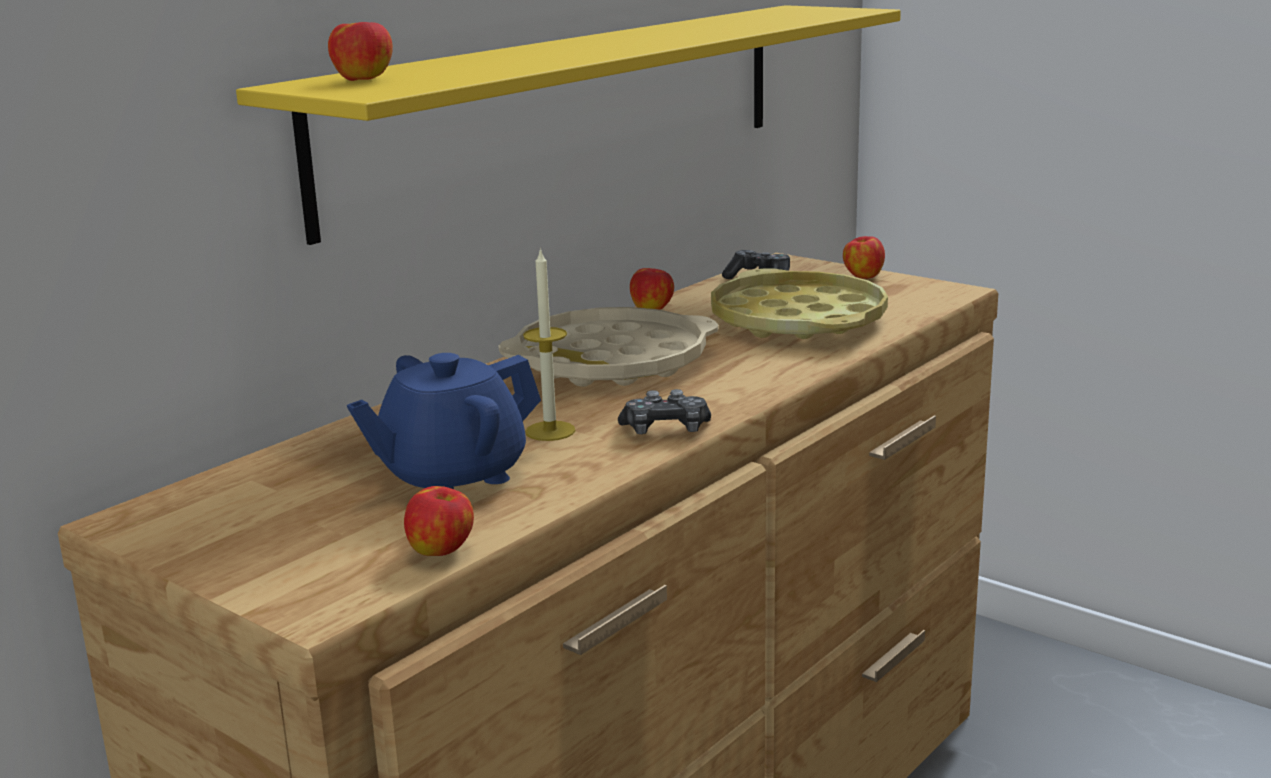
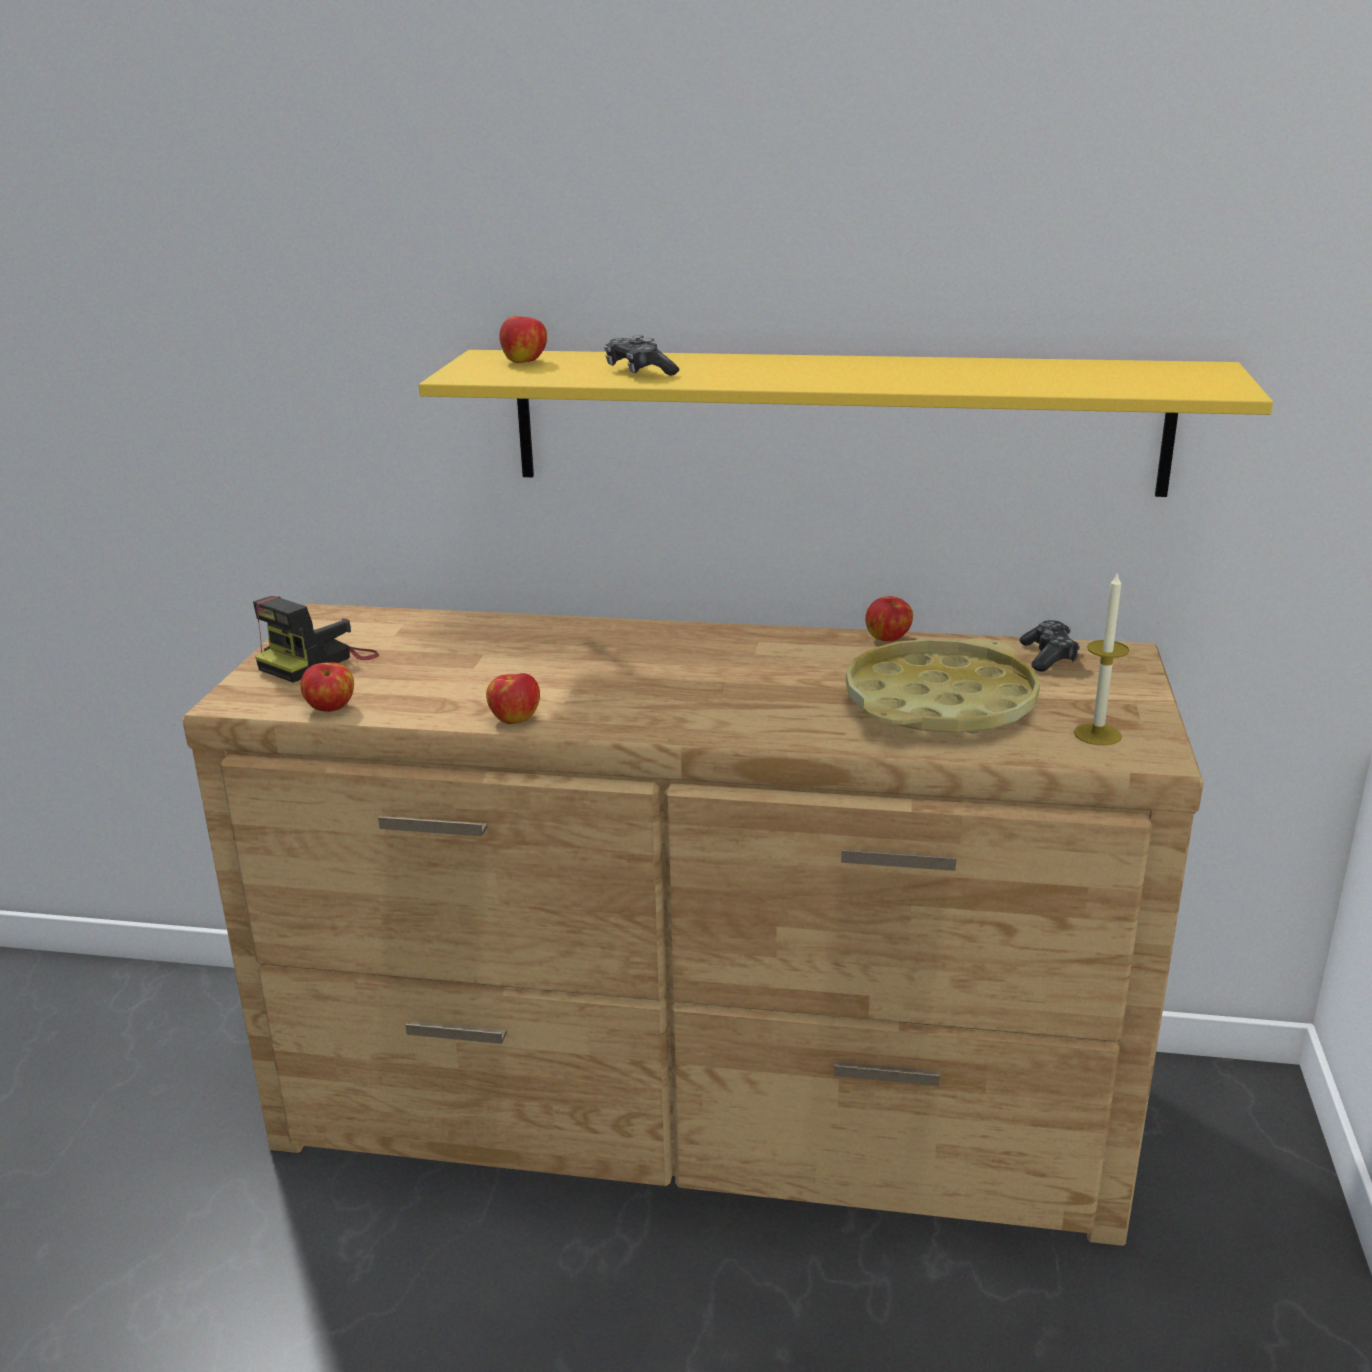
camera: 60 degrees right, 5 degrees up
blue teapot [347,353,541,489] -> none
beige tray [498,307,719,387] -> none
candle [523,248,576,441] -> candle moved to [1074,571,1129,745]
game controller [618,389,711,434] -> game controller moved to [604,335,679,376]
apple [843,236,885,279] -> apple moved to [486,673,540,724]
none -> camera [253,596,379,683]

